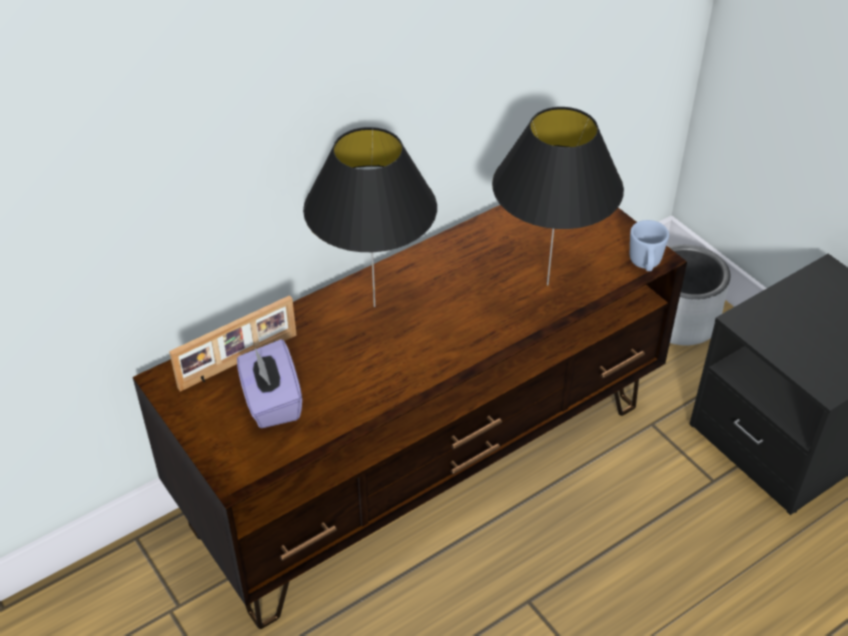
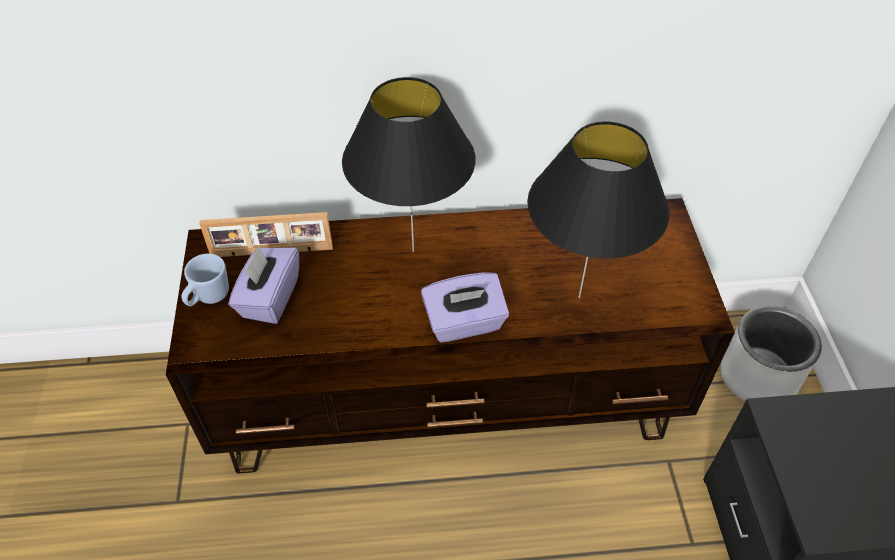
camera: 30 degrees right, 5 degrees up
blue mug [630,220,669,271] -> blue mug moved to [181,254,229,306]
none -> purple tissue box [421,272,509,343]

